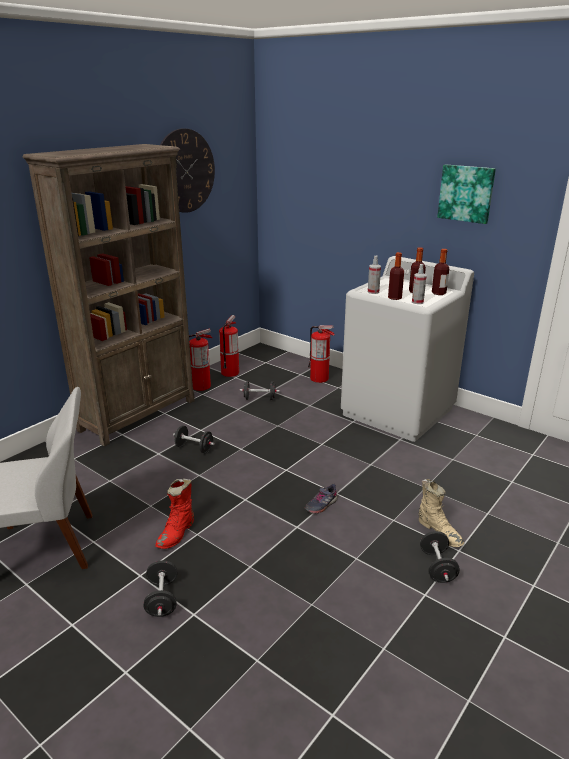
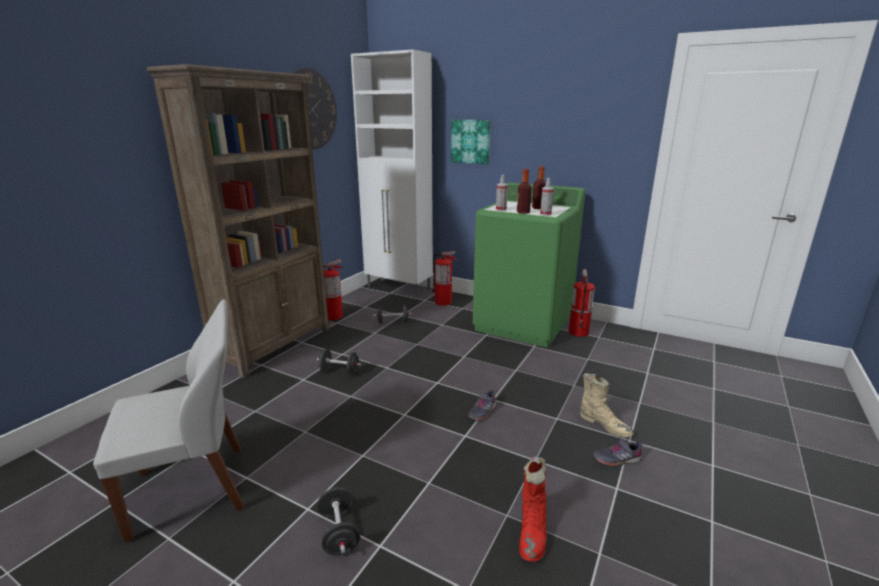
camera: 10 degrees left, 5 degrees down
red boot [155,479,194,549] -> red boot moved to [519,457,547,562]
fire extinguisher [219,315,239,377] -> fire extinguisher moved to [569,269,595,337]
white washing machine [341,256,474,442] -> green washing machine [473,183,585,347]
black dumbbell [420,531,460,583] -> grey shoe [593,439,643,466]
bottle [432,249,449,295] -> none
picture [437,165,496,224] -> picture moved to [451,120,491,164]
none -> white cabinet [351,49,433,297]

